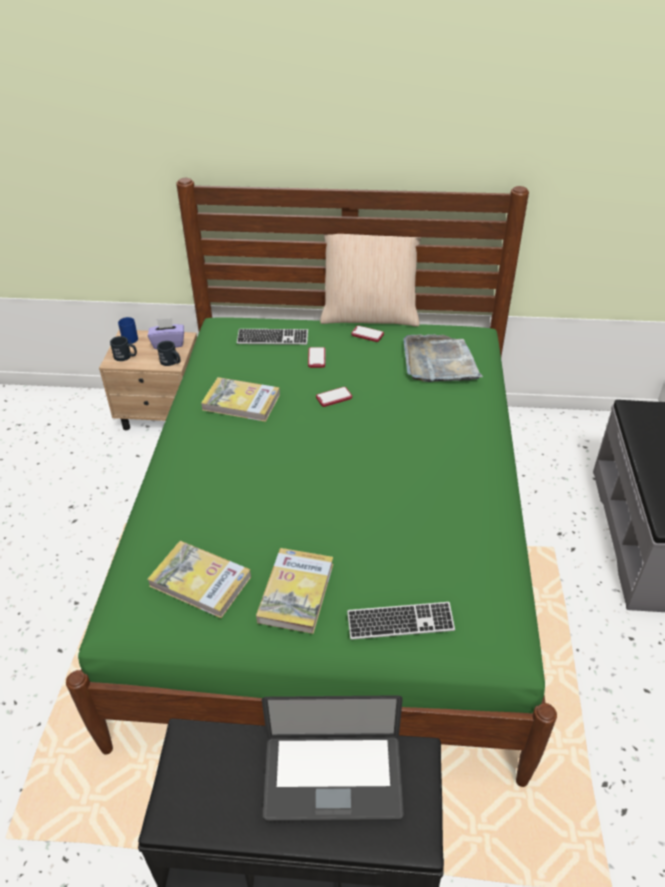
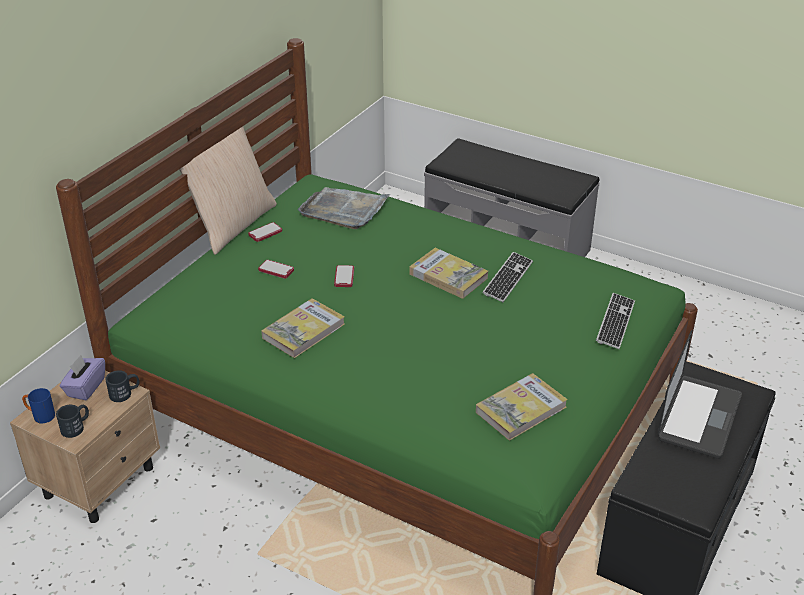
camera: 65 degrees left, 5 degrees down
keyboard [237,329,308,345] -> keyboard moved to [483,252,533,302]
book [256,548,333,634] -> book moved to [409,248,488,299]

